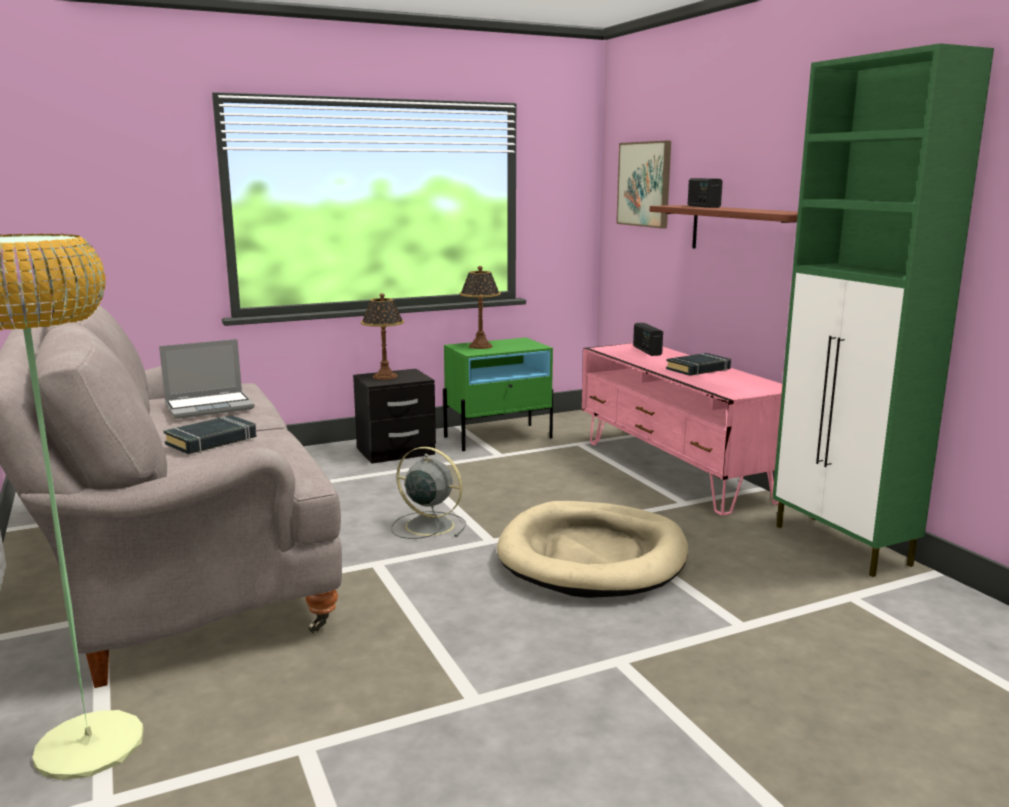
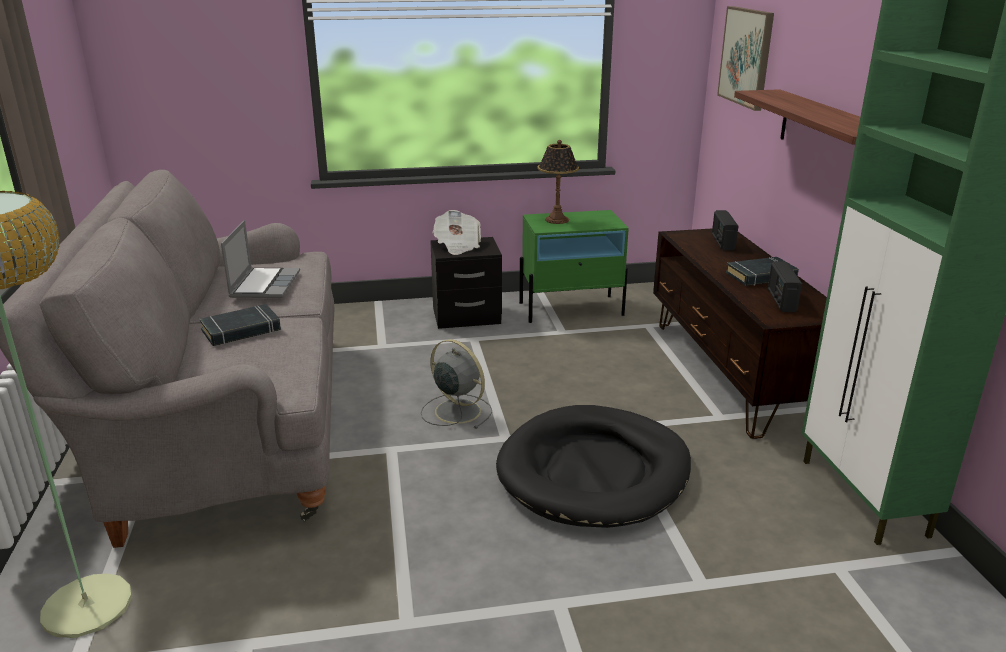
camera: 15 degrees right, 10 degrees up
laptop [159,339,255,419] -> laptop turned 75 degrees counterclockwise [221,220,300,298]
table lamp [361,293,404,380] -> newspaper [432,210,481,255]
beige dog bed [497,501,688,598] -> black dog bed [496,405,691,528]
pink tv stand [582,343,782,515] -> brown tv stand [653,229,827,439]
radio [688,178,723,208] -> radio moved to [768,261,802,312]

